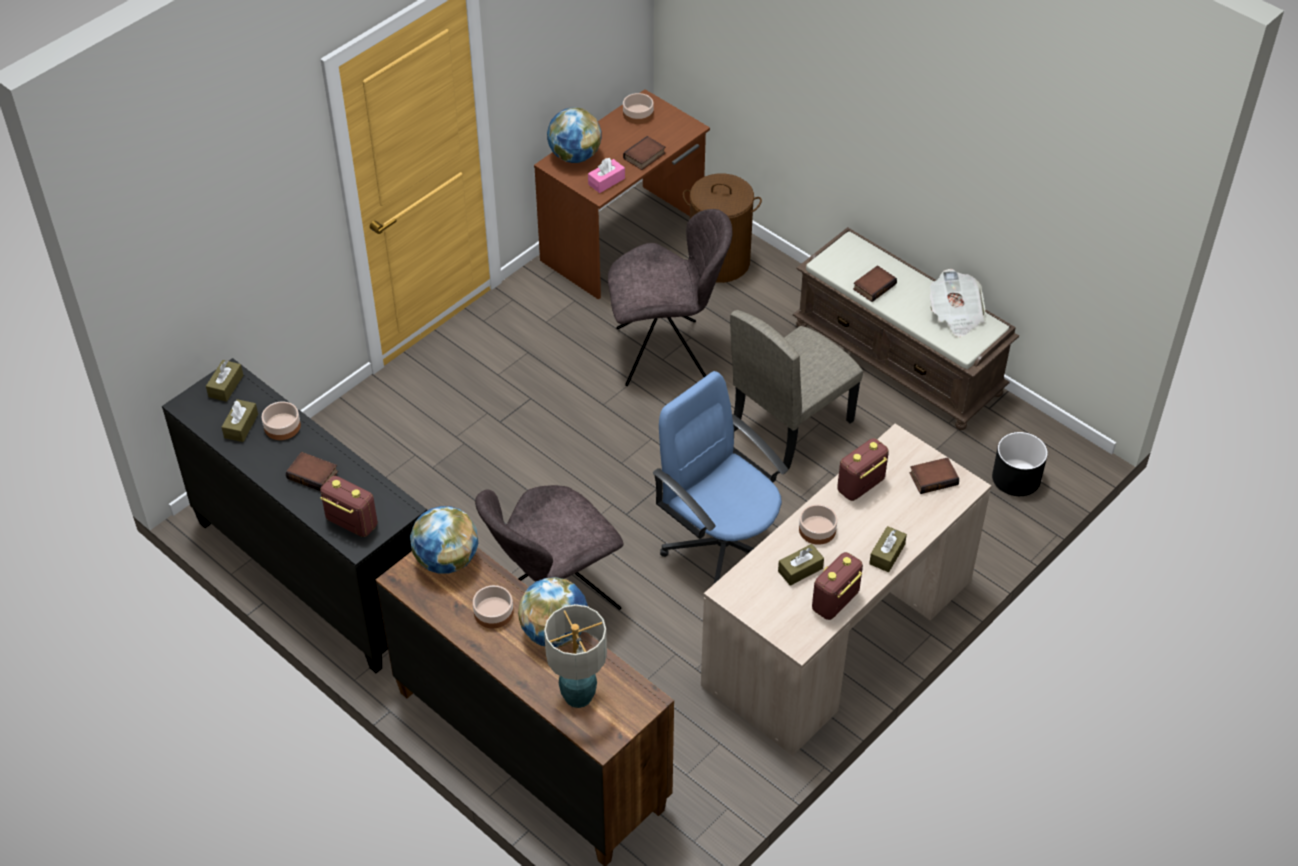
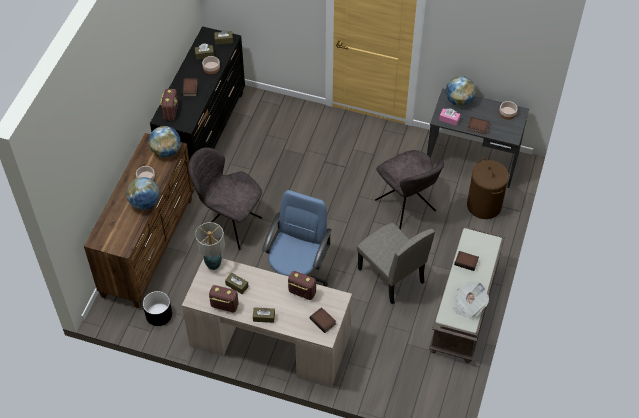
camera: 65 degrees right, 5 degrees up
brown desk [534,89,710,300] -> grey desk [427,88,529,188]
table lamp [544,604,607,708] -> table lamp moved to [195,222,225,270]
beige chair [730,310,863,469] -> beige chair turned 150 degrees counterclockwise [357,223,435,305]
bowl [799,504,837,545] -> none
black planter [992,432,1048,496] -> black planter moved to [143,291,172,326]

